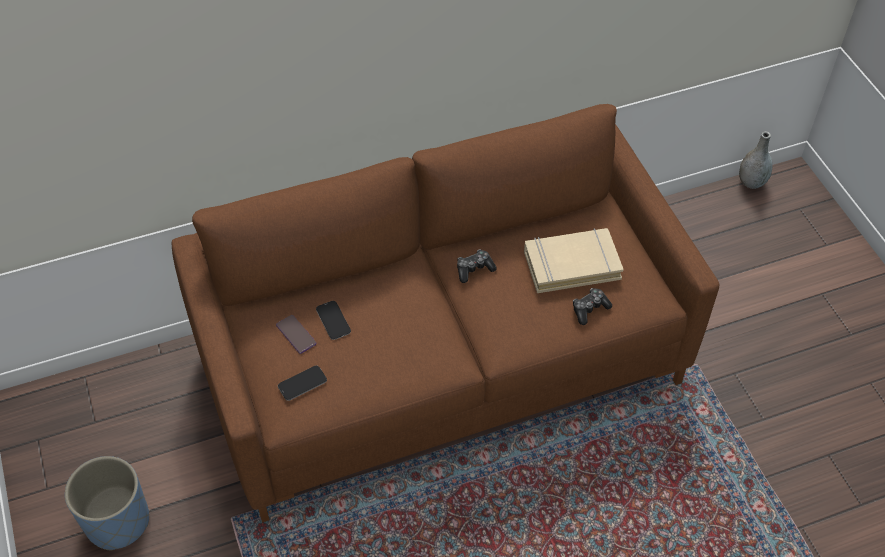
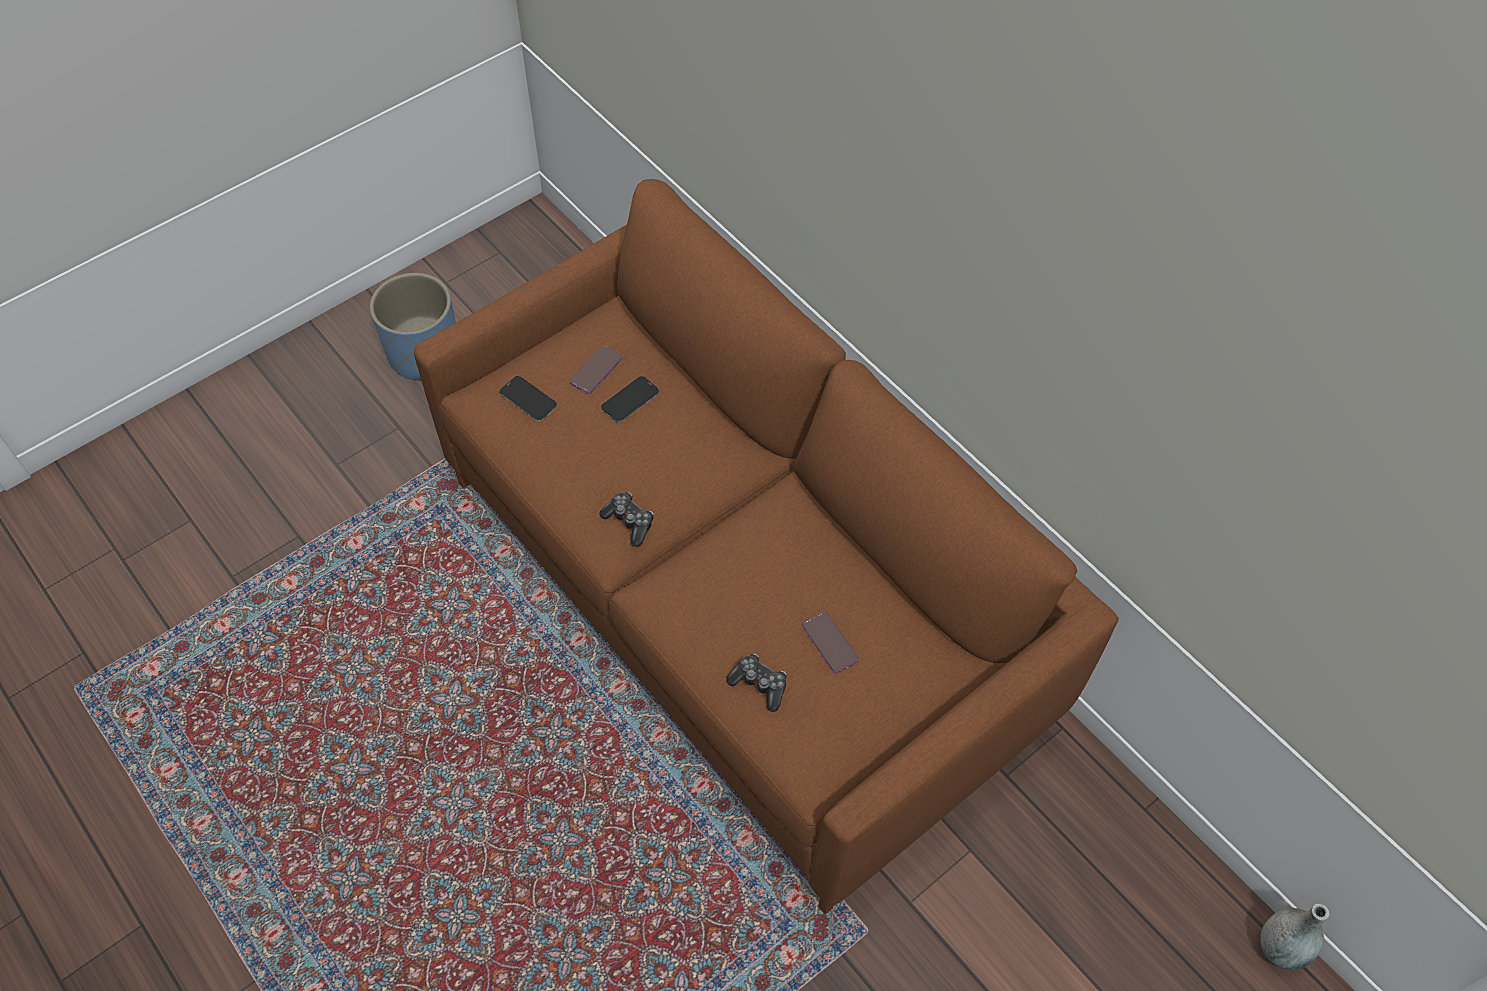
camera: 70 degrees right, 5 degrees up
game controller [457,249,497,283] -> game controller moved to [599,492,654,547]
beige book [524,228,624,293] -> phone [802,611,859,673]

